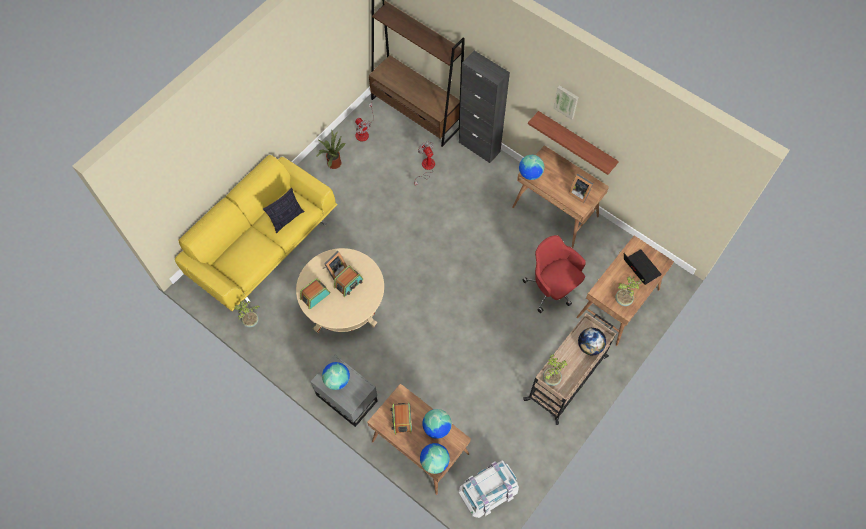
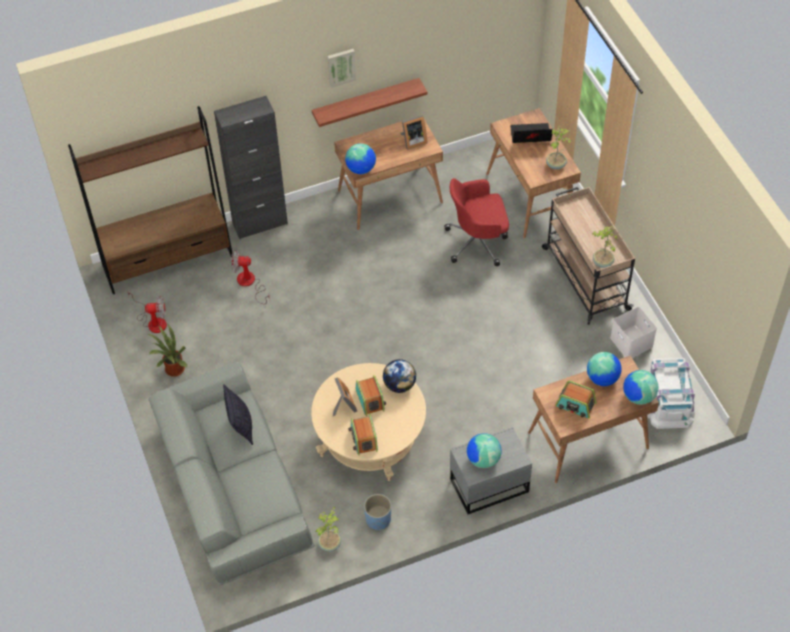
camera: 60 degrees left, 10 degrees down
yellow sofa [175,155,338,311] -> grey sofa [149,362,315,585]
globe [578,328,606,355] -> globe moved to [383,359,416,393]
none -> blue planter [364,494,391,530]
none -> white storage box [610,307,657,358]

